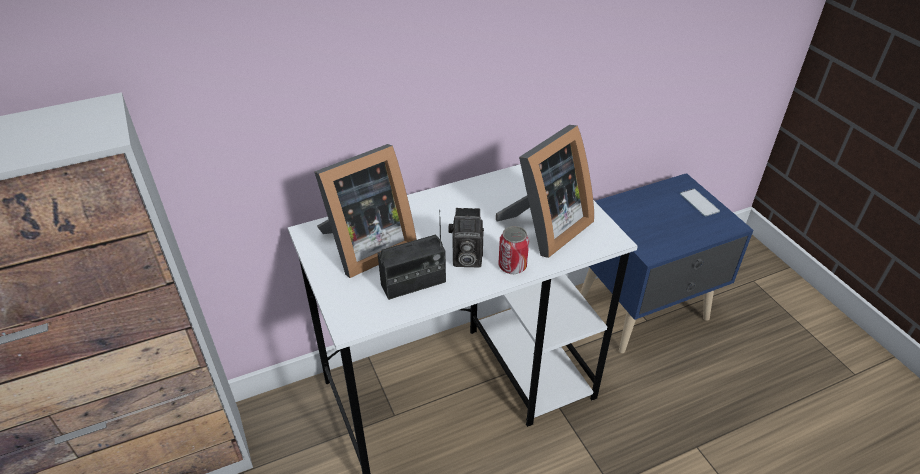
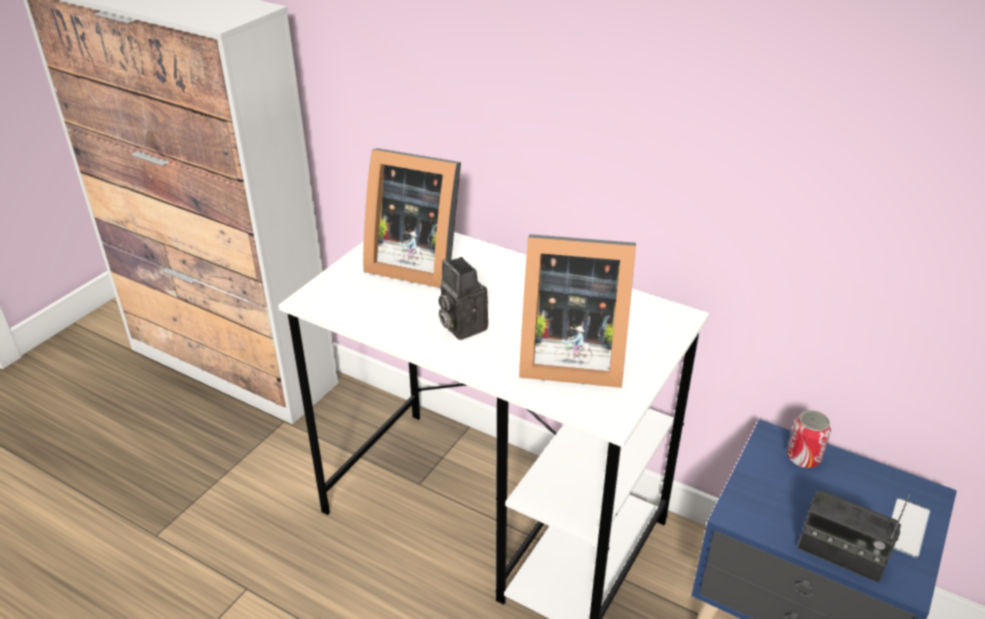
camera: 55 degrees right, 5 degrees down
radio [378,210,446,300] -> radio moved to [797,491,911,583]
can [498,226,529,274] -> can moved to [786,410,831,468]

